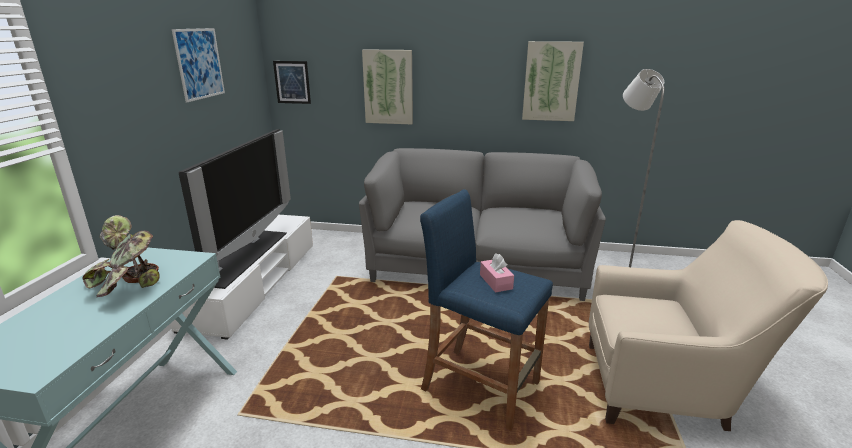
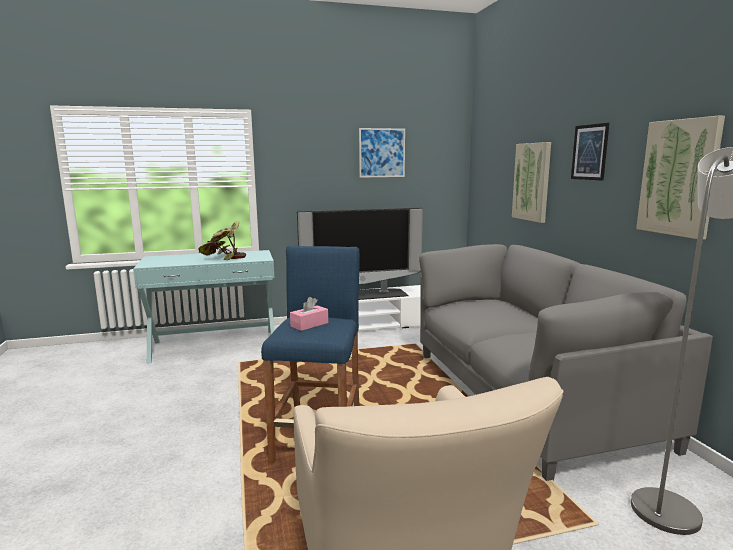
camera: 65 degrees right, 10 degrees down
picture [273,61,311,104] -> picture moved to [571,123,609,181]

